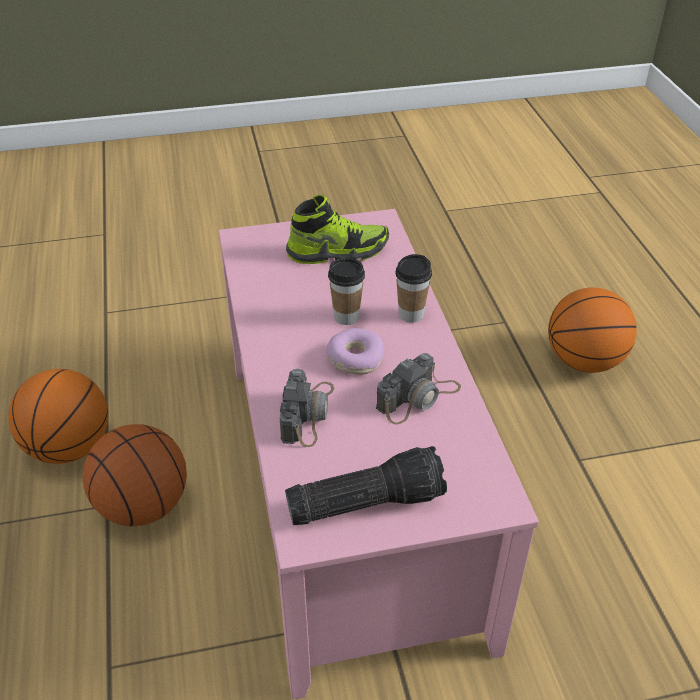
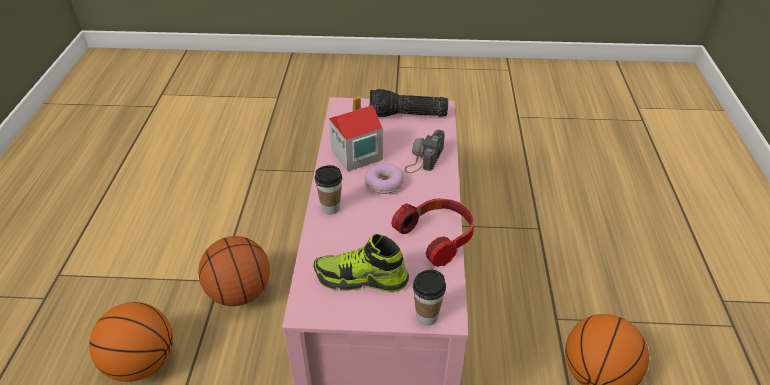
camera: 165 degrees left, 0 degrees up
basketball [83,424,187,526] -> basketball moved to [198,236,270,306]
cup [328,258,365,325] -> cup moved to [413,270,446,326]
camera [376,353,461,424] -> toy house [329,96,383,171]
none -> headphones [391,198,474,267]

